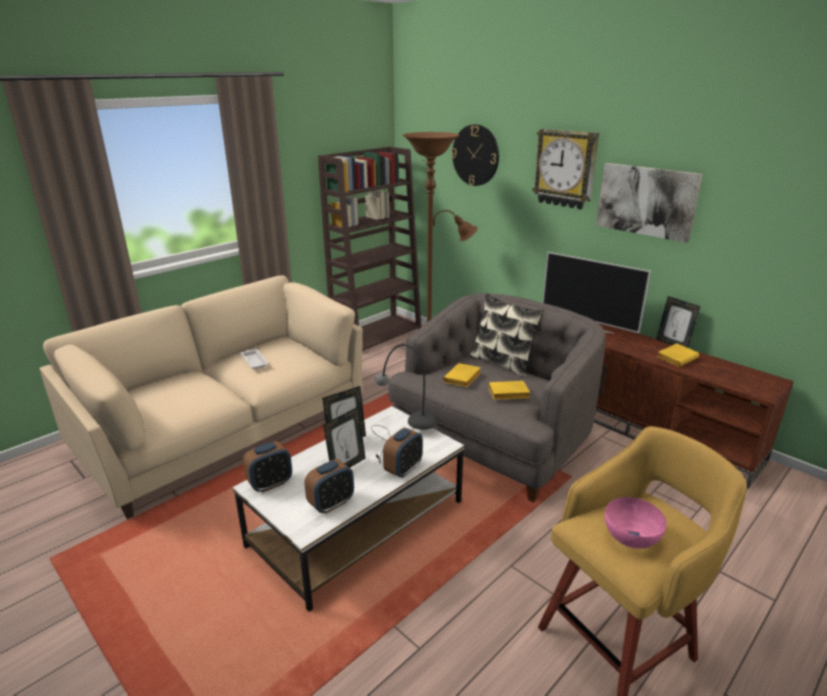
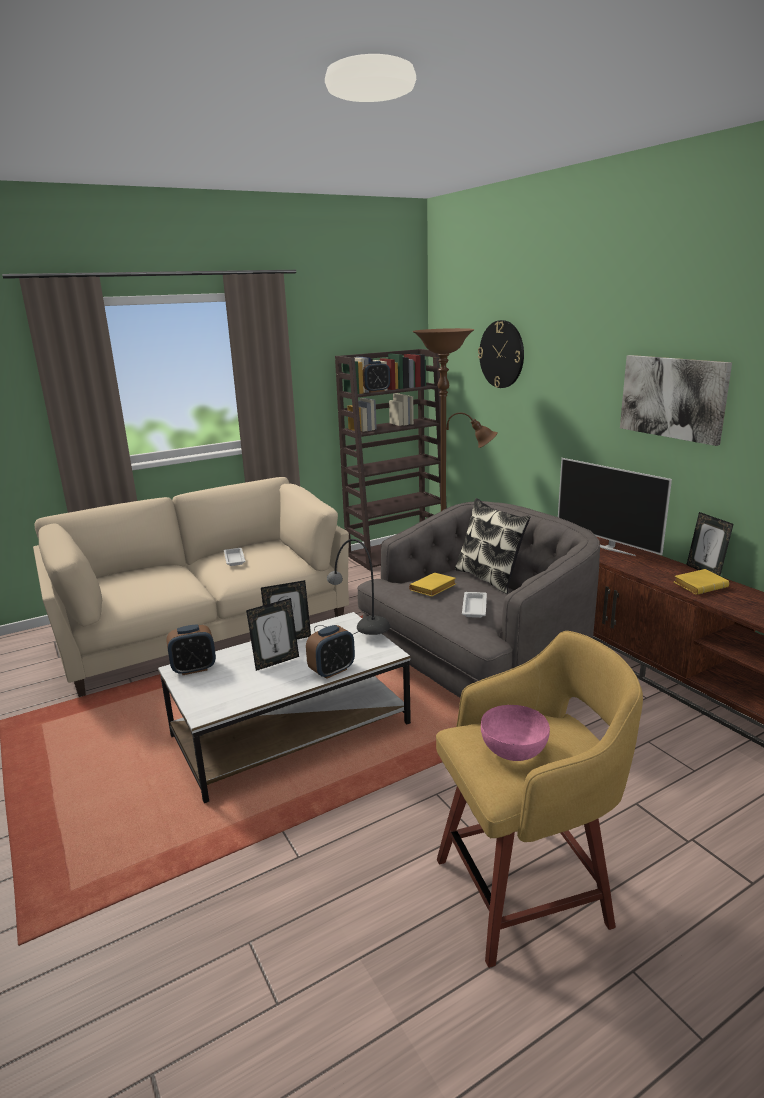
camera: 15 degrees right, 5 degrees down
alarm clock [305,459,354,514] -> alarm clock moved to [363,361,390,393]
yellow book [488,381,530,400] -> white tray [462,592,487,618]
wall clock [532,128,599,210] -> none

